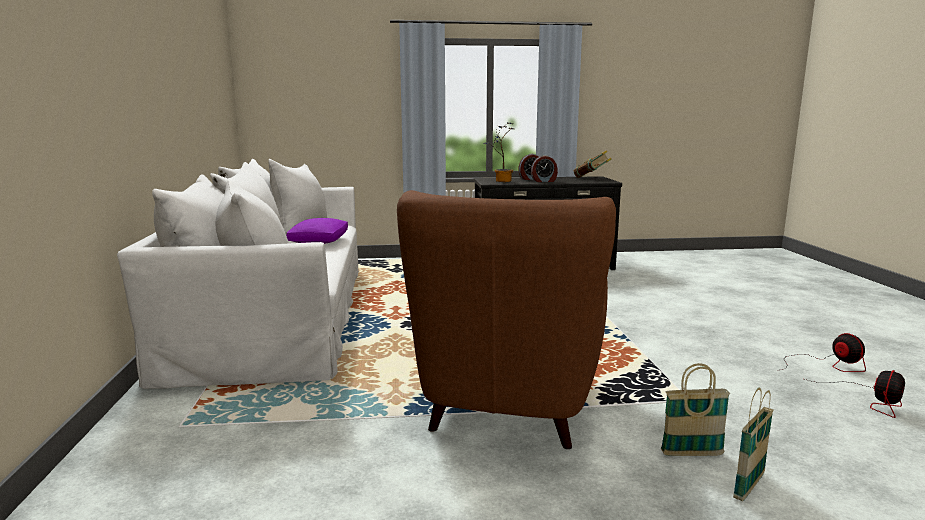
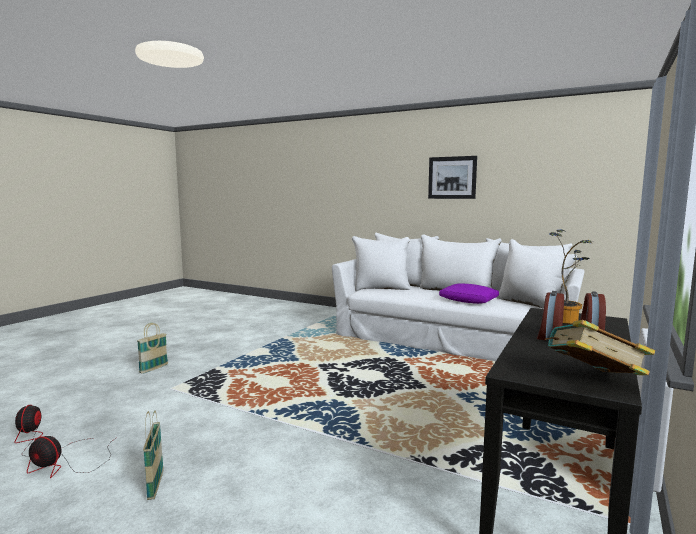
camera: 125 degrees right, 5 degrees down
brown armchair [397,190,616,449] -> none
basket [733,388,773,501] -> basket moved to [143,411,164,500]
none -> picture [428,156,477,199]

